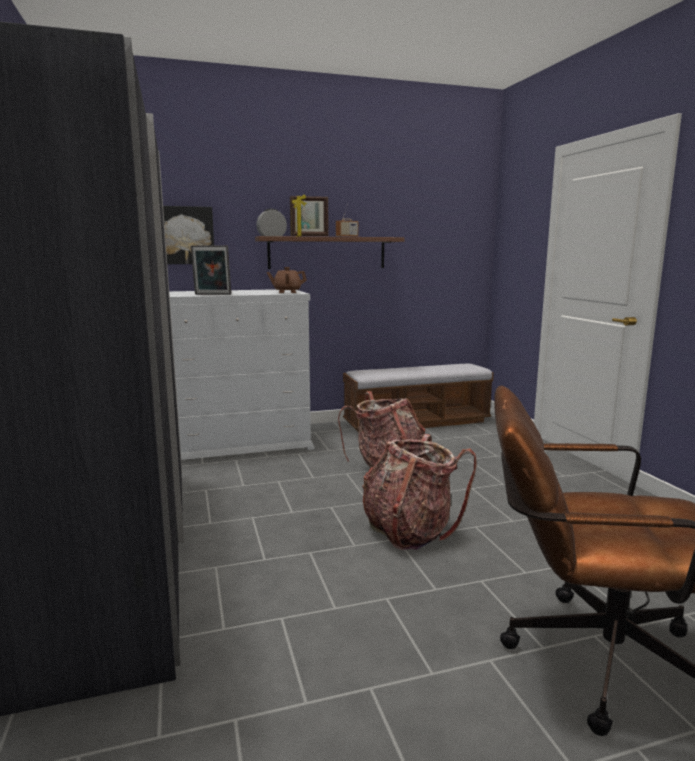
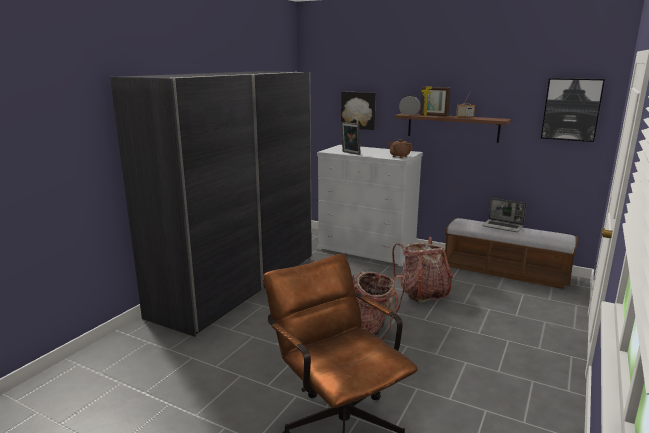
camera: 45 degrees right, 5 degrees up
none -> laptop [482,198,526,232]
none -> picture [541,78,605,142]

